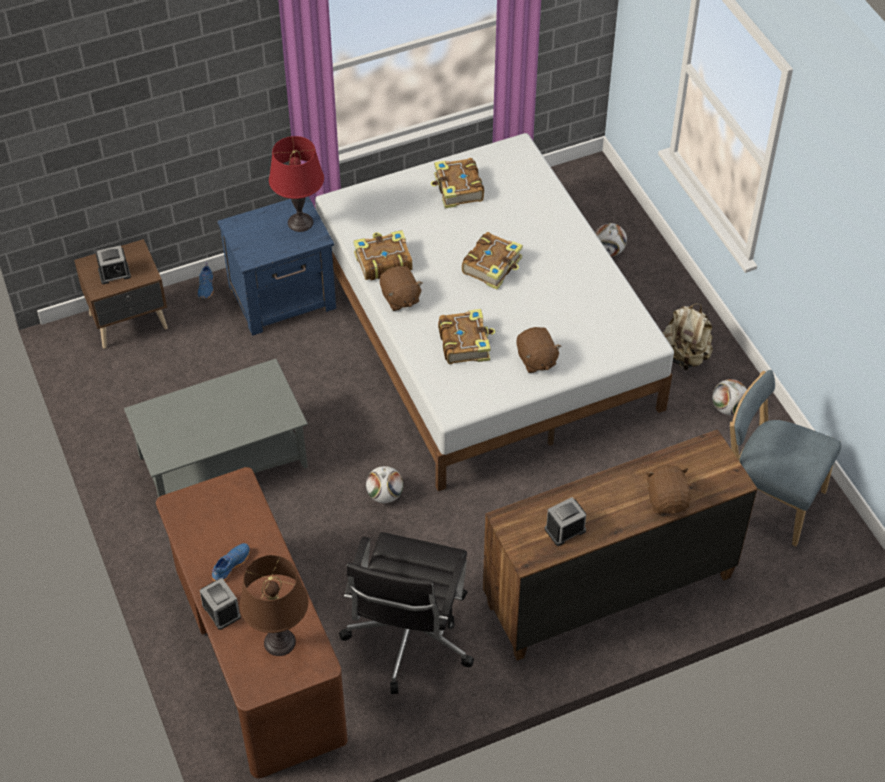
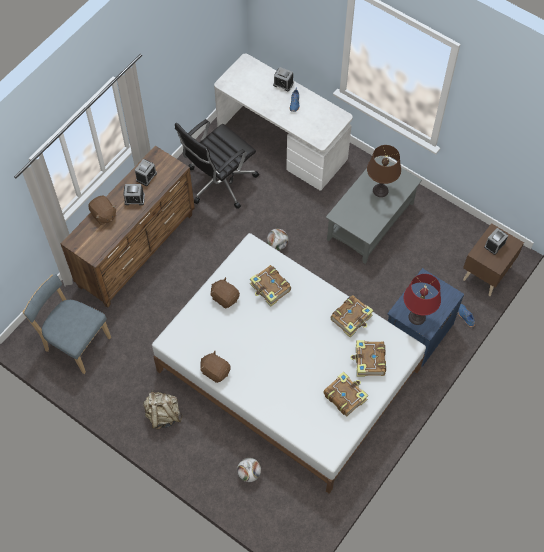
camera: 150 degrees right, 10 degrees up
brown desk [156,467,348,779] -> white desk [214,54,353,190]
brown table lamp [240,555,308,656] -> brown table lamp moved to [367,145,401,197]
black office chair [339,532,474,694] -> black office chair turned 120 degrees counterclockwise [175,119,259,209]
brown plush toy [380,266,423,311] -> brown plush toy moved to [200,351,231,383]
book [462,232,523,290] -> book moved to [350,340,386,377]
football [712,379,747,415] -> none
blue chair [730,370,841,546] -> blue chair turned 150 degrees counterclockwise [23,274,111,374]
none -> alarm clock [123,184,145,205]

